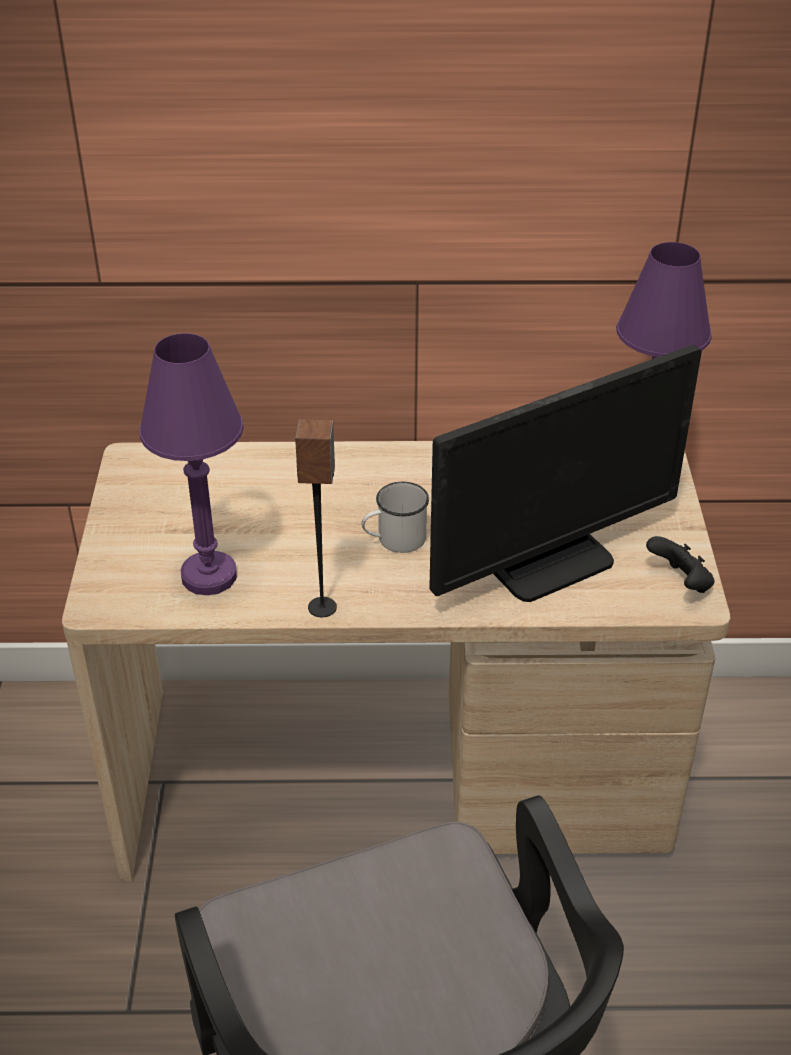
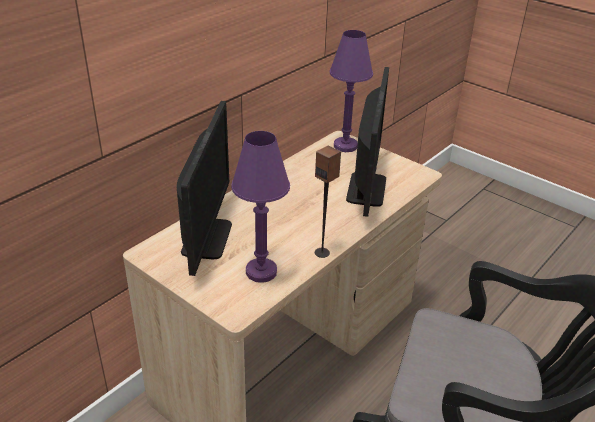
camera: 50 degrees left, 5 degrees down
white mug [361,482,429,553] -> none
black game controller [646,536,715,593] -> none
none -> monitor [177,101,232,276]

